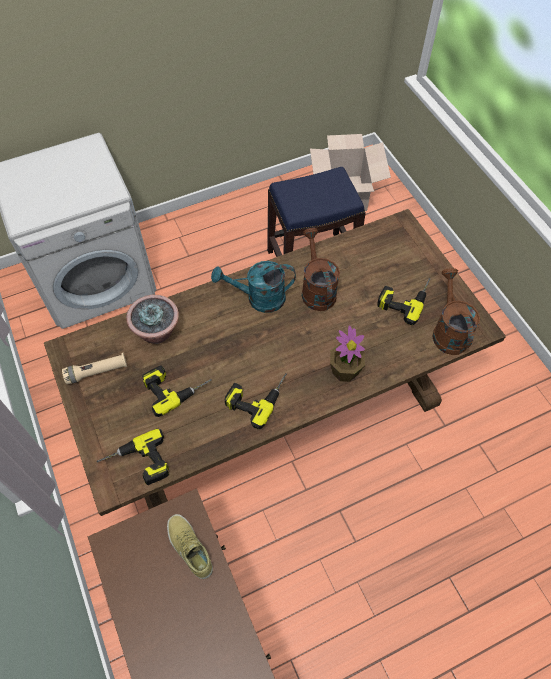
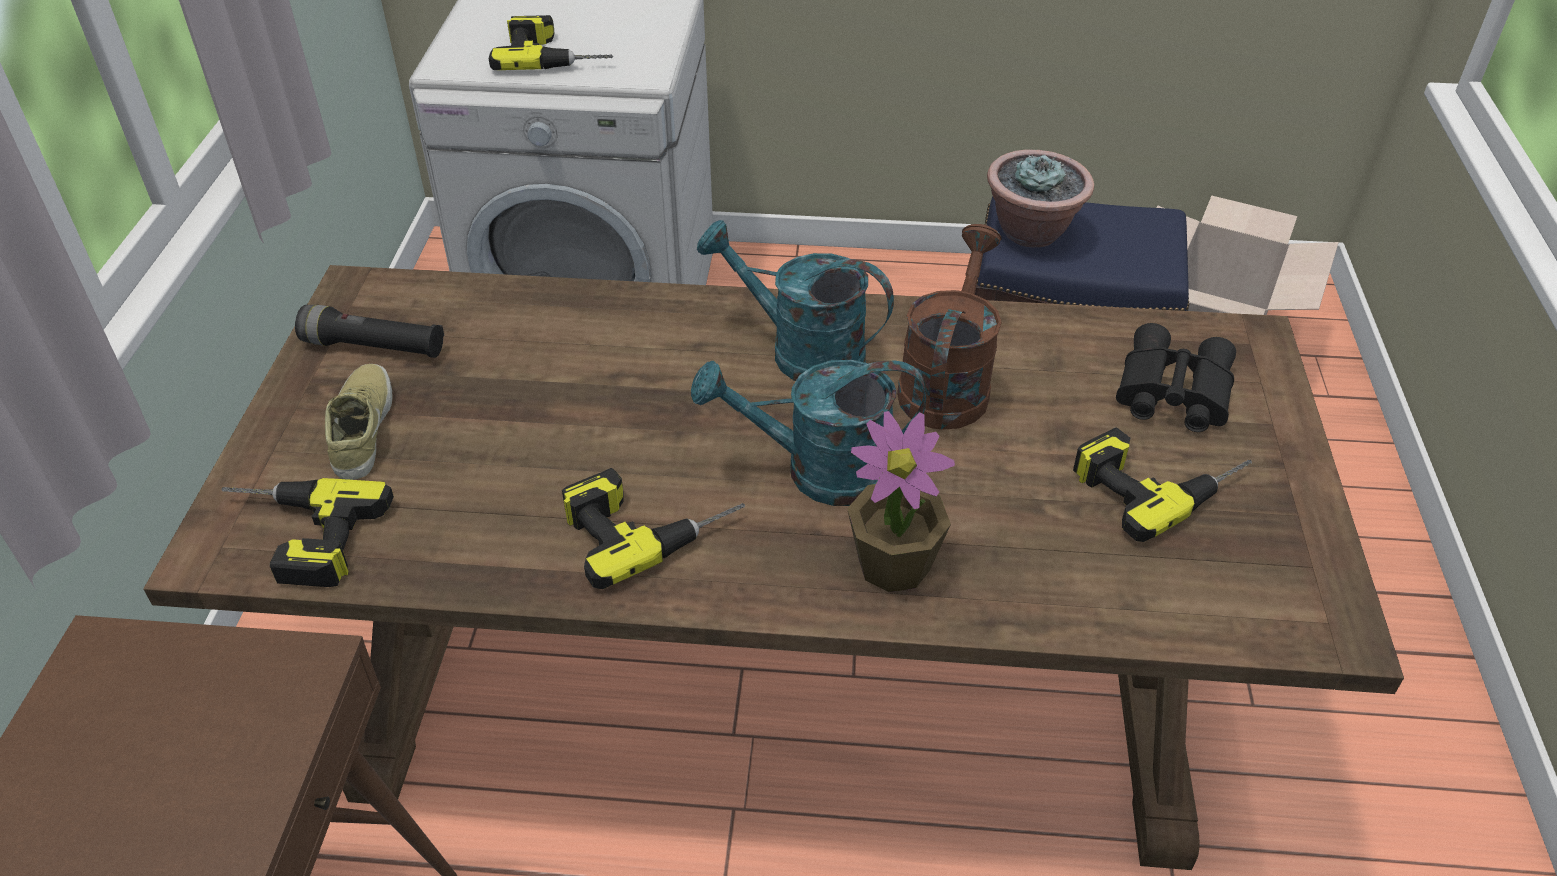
camera: 30 degrees right, 15 degrees down
beige flashlight [62,353,127,384] -> black flashlight [295,305,444,358]
potted plant [126,295,179,344] -> potted plant moved to [987,150,1094,247]
power drill [142,365,212,417] -> power drill moved to [489,15,613,70]
beige shoe [167,514,213,579] -> beige shoe moved to [325,364,393,480]
brown watering can [432,268,480,355] -> none
none -> turquoise watering can [691,360,926,506]
none -> black binoculars [1116,323,1236,432]

